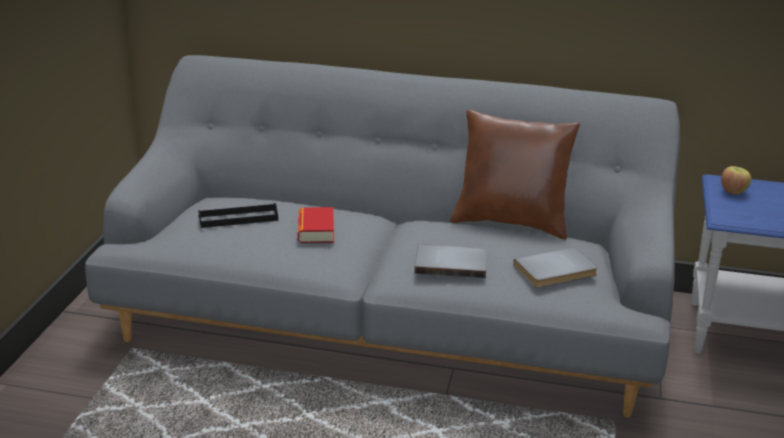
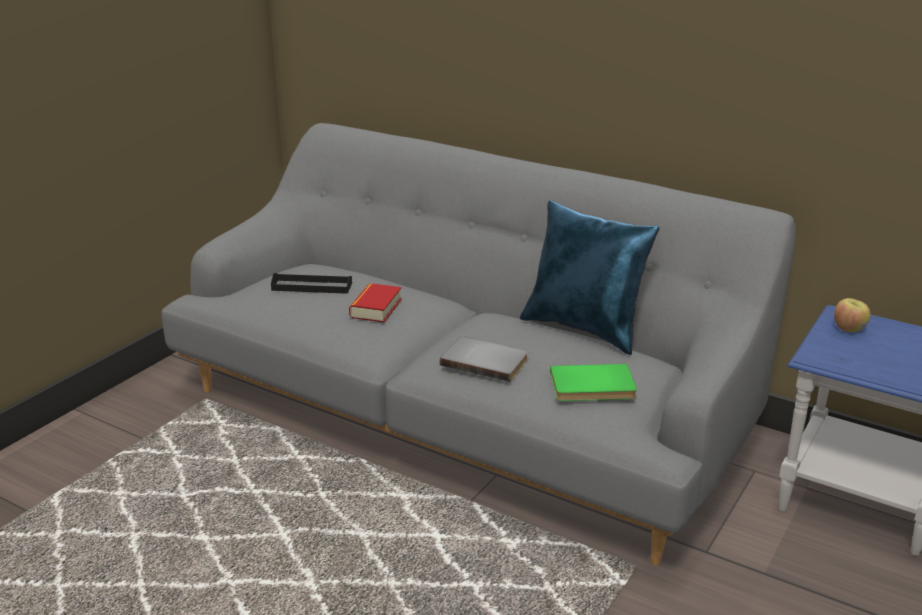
camera: 20 degrees right, 0 degrees up
brown pillow [450,109,580,240] -> blue pillow [520,200,659,355]
grey book [513,247,598,288] -> green book [550,364,637,401]

